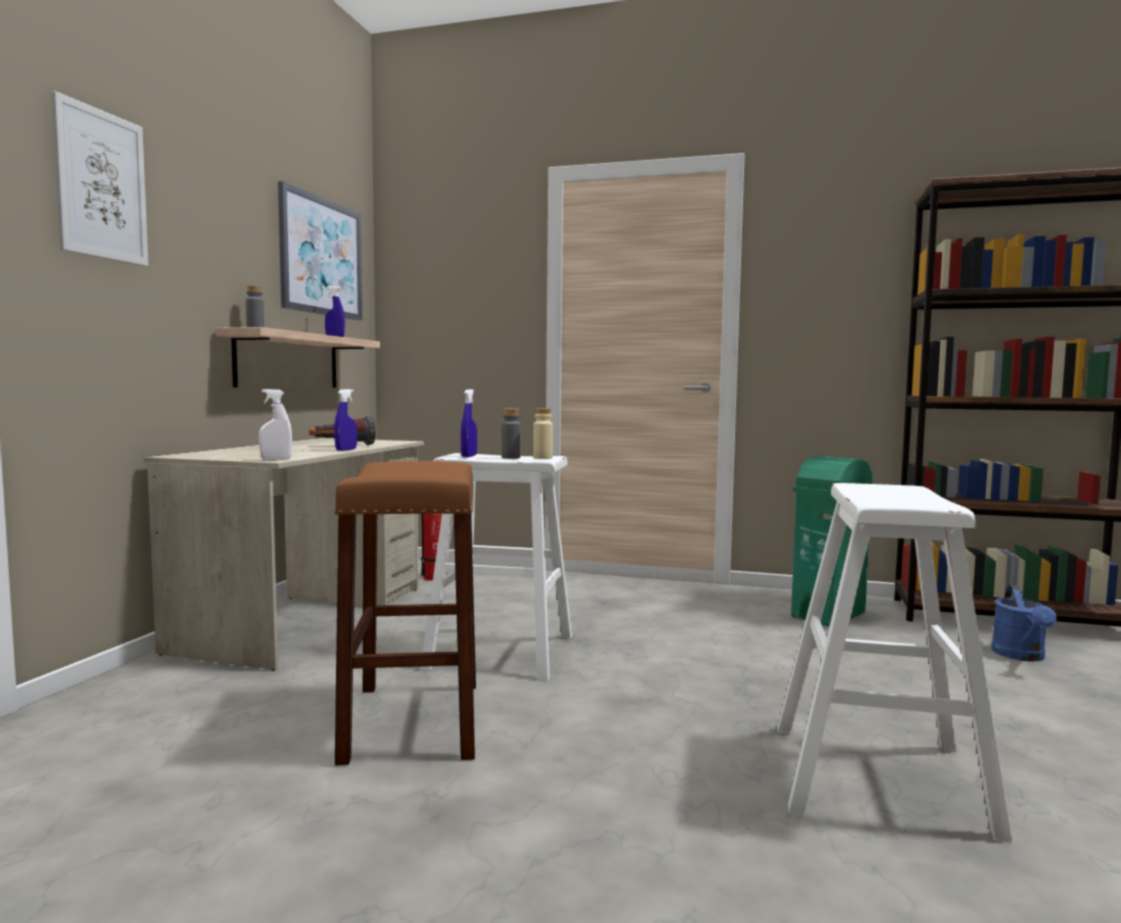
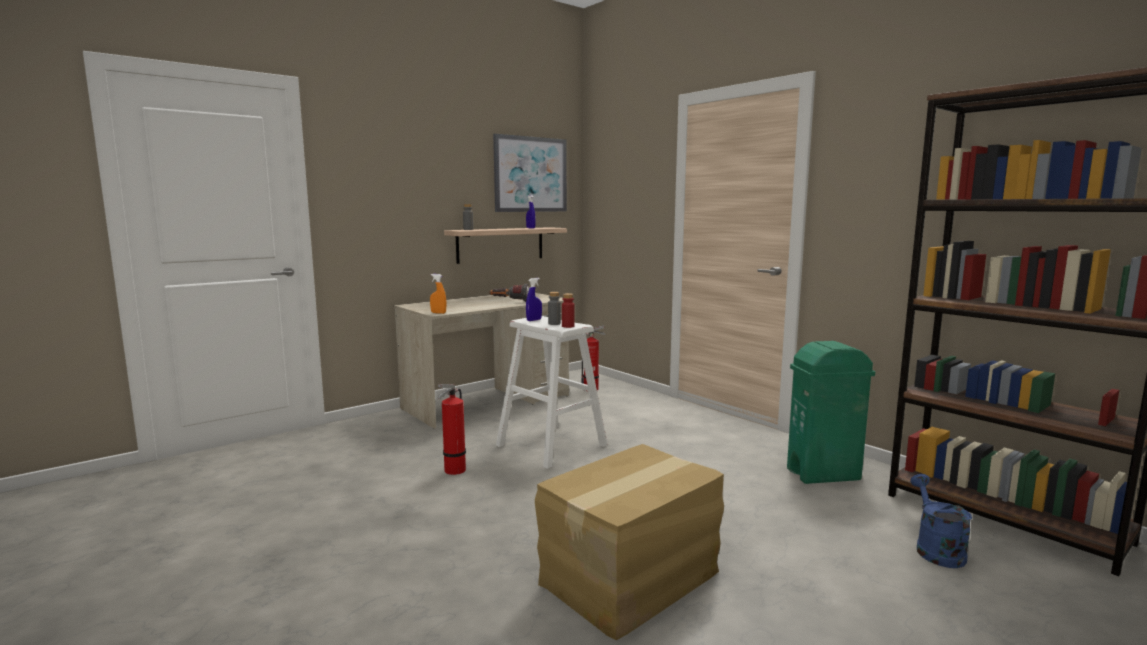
camera: 35 degrees right, 5 degrees up
picture [51,91,148,266] -> none
white spray bottle [259,389,292,460] -> orange spray bottle [430,274,446,314]
blue spray bottle [334,389,357,451] -> none
brown stool [334,461,476,765] -> fire extinguisher [437,384,466,475]
beige bottle [533,408,553,459] -> red bottle [562,293,575,328]
white stool [777,483,1013,843] -> cardboard box [535,444,724,640]
blue watering can [991,585,1057,662] -> blue watering can turned 135 degrees clockwise [910,474,972,568]

